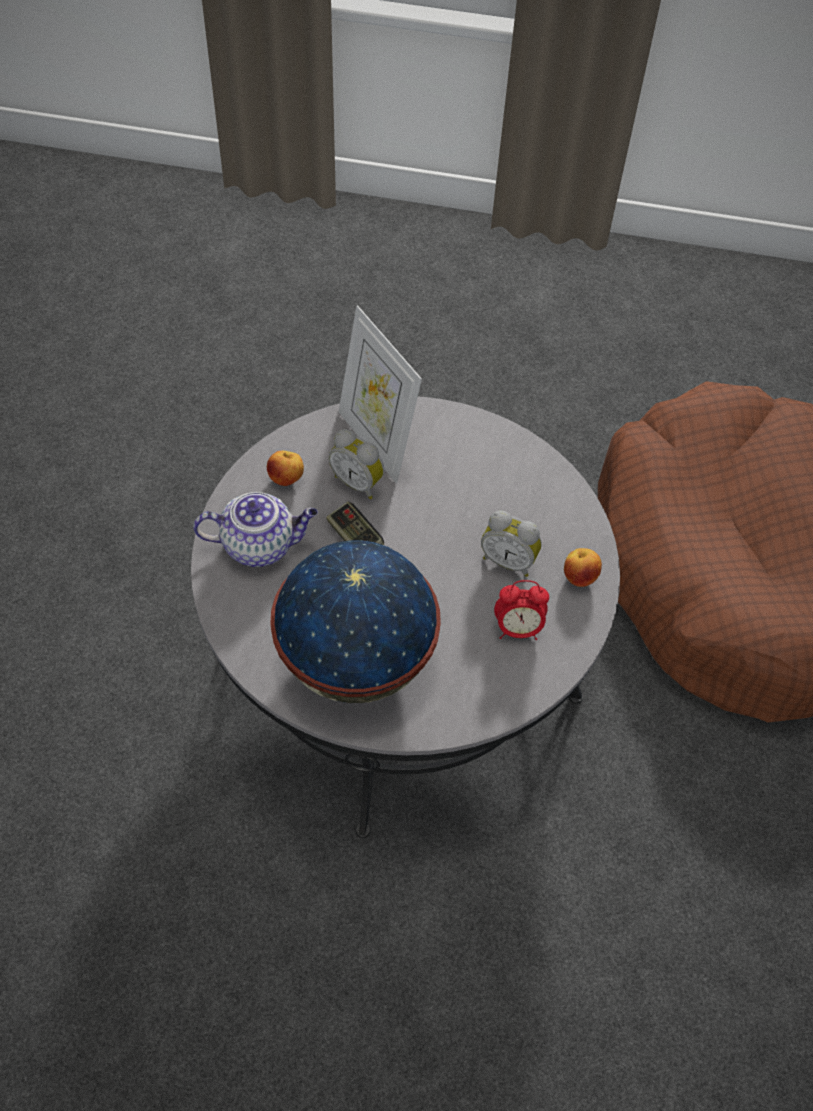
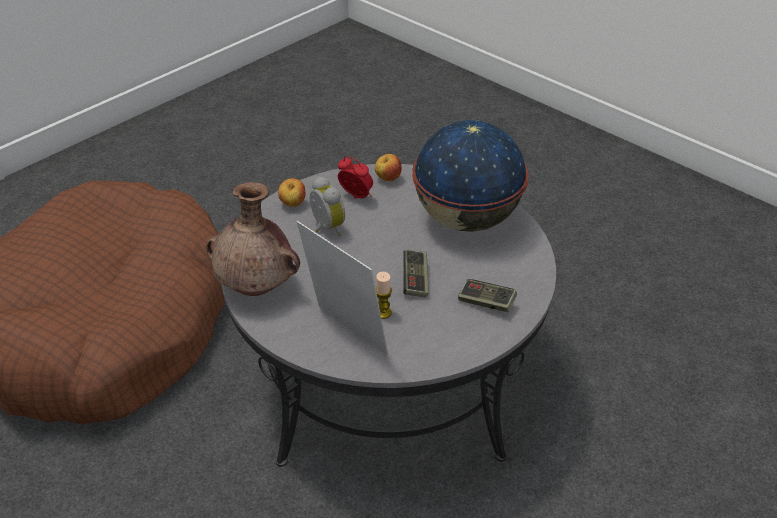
camera: 145 degrees left, 15 degrees down
teapot [193,492,318,567] -> game controller [458,279,517,312]
apple [267,451,304,486] -> apple moved to [375,154,402,181]
alarm clock [329,429,384,499] -> candle [376,272,392,319]
picture frame [339,305,422,483] -> picture frame turned 45 degrees counterclockwise [297,221,388,355]
none -> brown vase [205,182,300,296]

